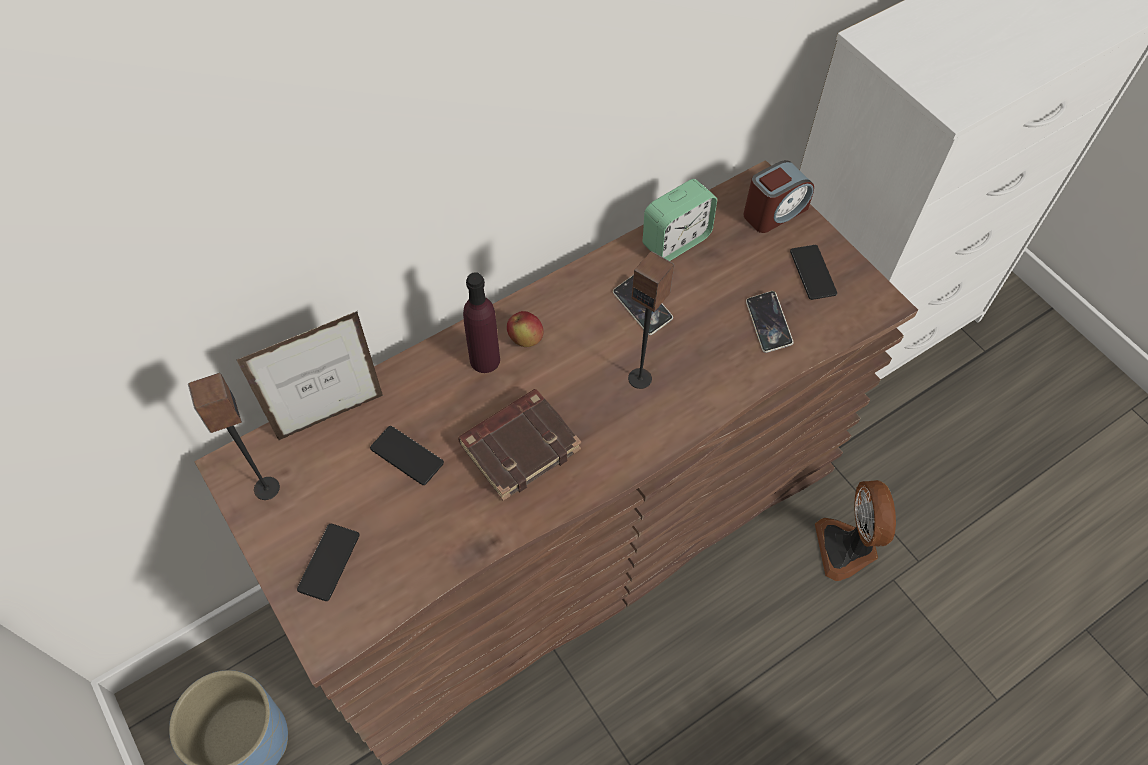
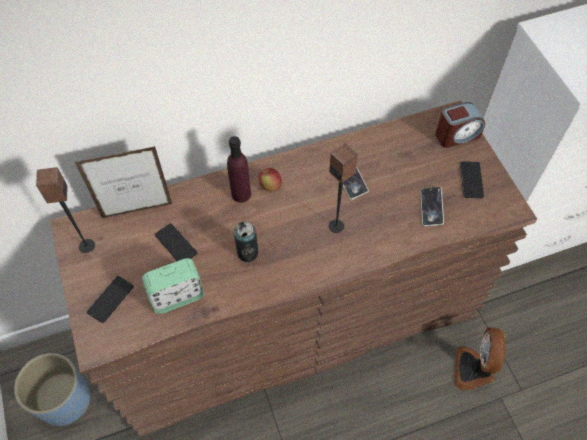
camera: 15 degrees right, 0 degrees up
brown book [458,389,582,501] -> can [234,221,258,262]
alarm clock [643,179,717,261] -> alarm clock moved to [142,258,204,314]

